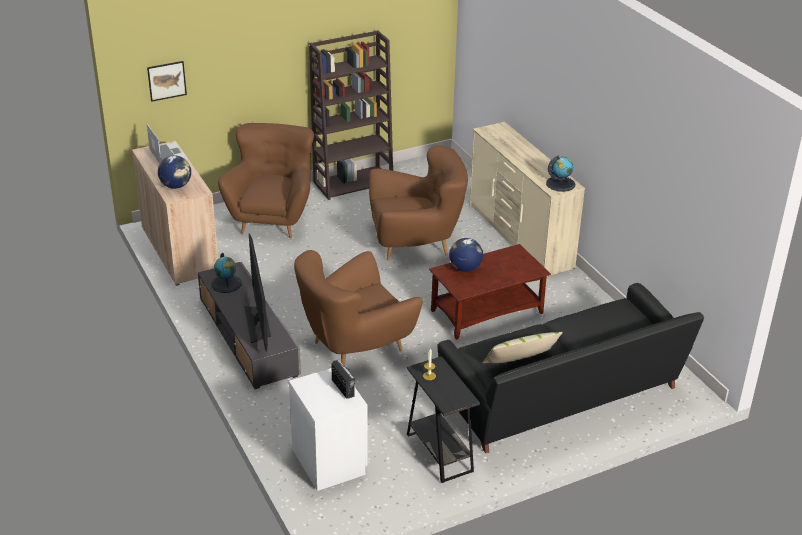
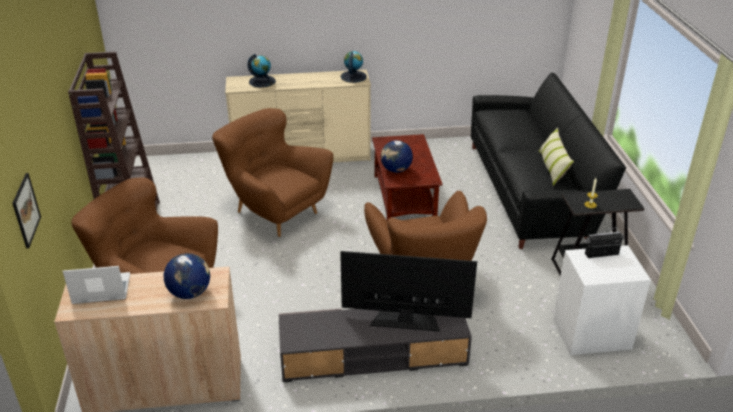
camera: 70 degrees left, 0 degrees up
globe [211,253,242,293] -> globe moved to [247,54,276,88]
brown armchair [369,145,468,261] -> brown armchair turned 60 degrees counterclockwise [212,108,333,237]

